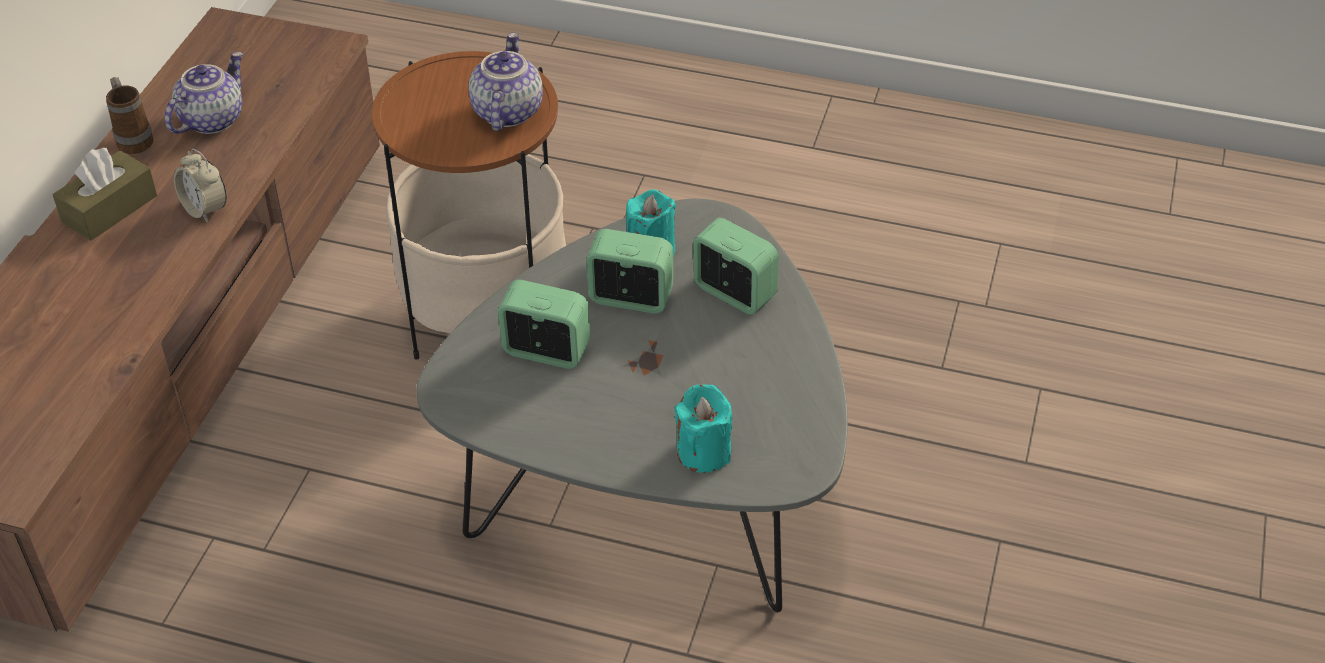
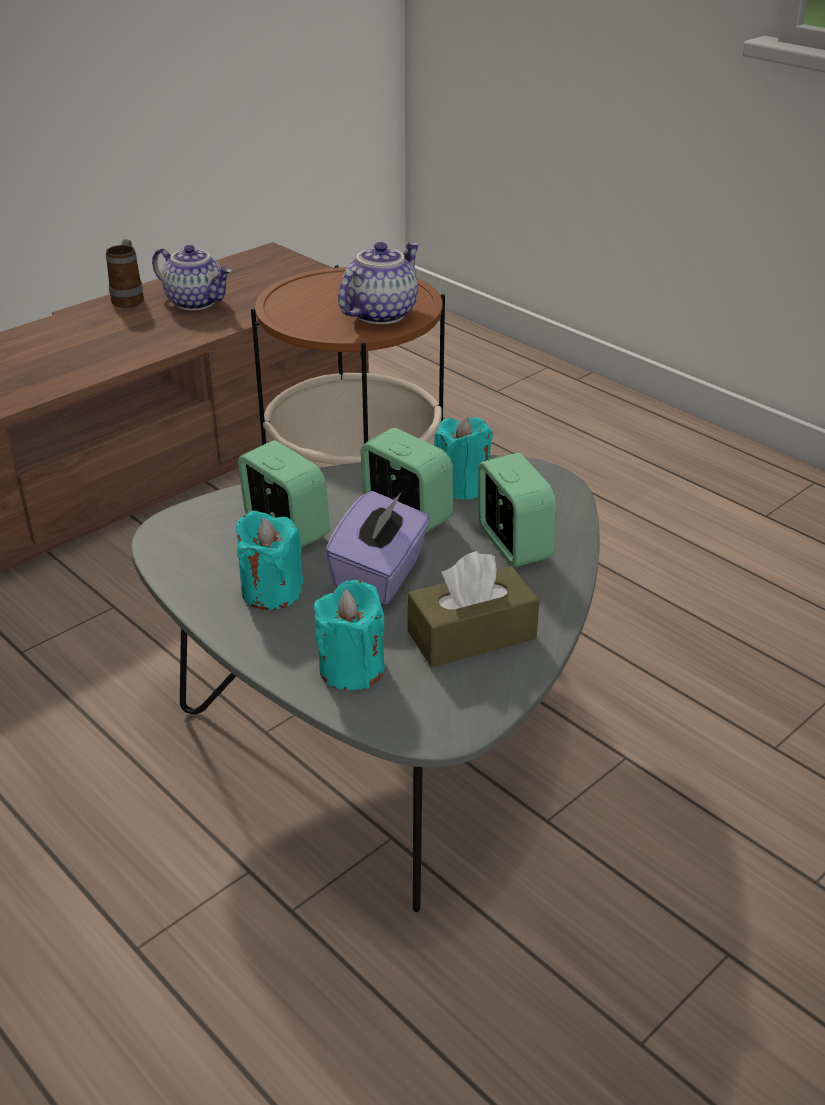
camera: 30 degrees right, 10 degrees down
brown tissue box [53,148,157,241] -> brown tissue box moved to [407,551,540,667]
teapot [165,52,243,134] -> teapot turned 60 degrees clockwise [152,245,232,310]
alarm clock [174,149,227,223] -> none
none -> turquoise candle [236,511,303,610]
none -> purple tissue box [325,491,431,604]

